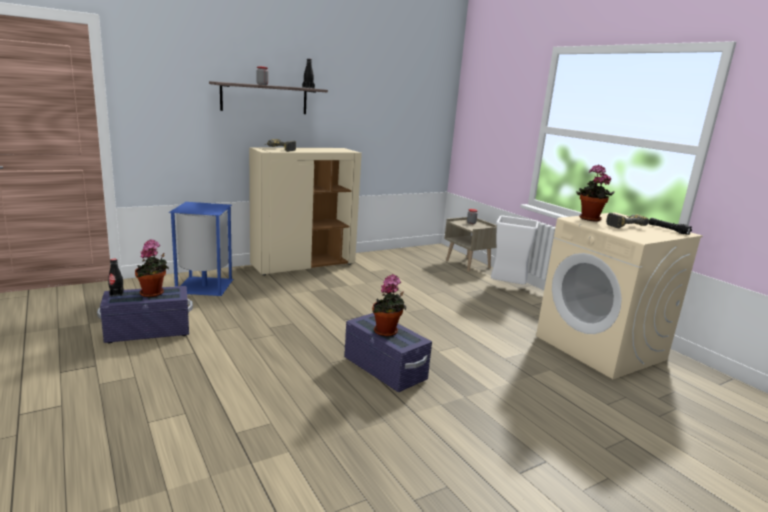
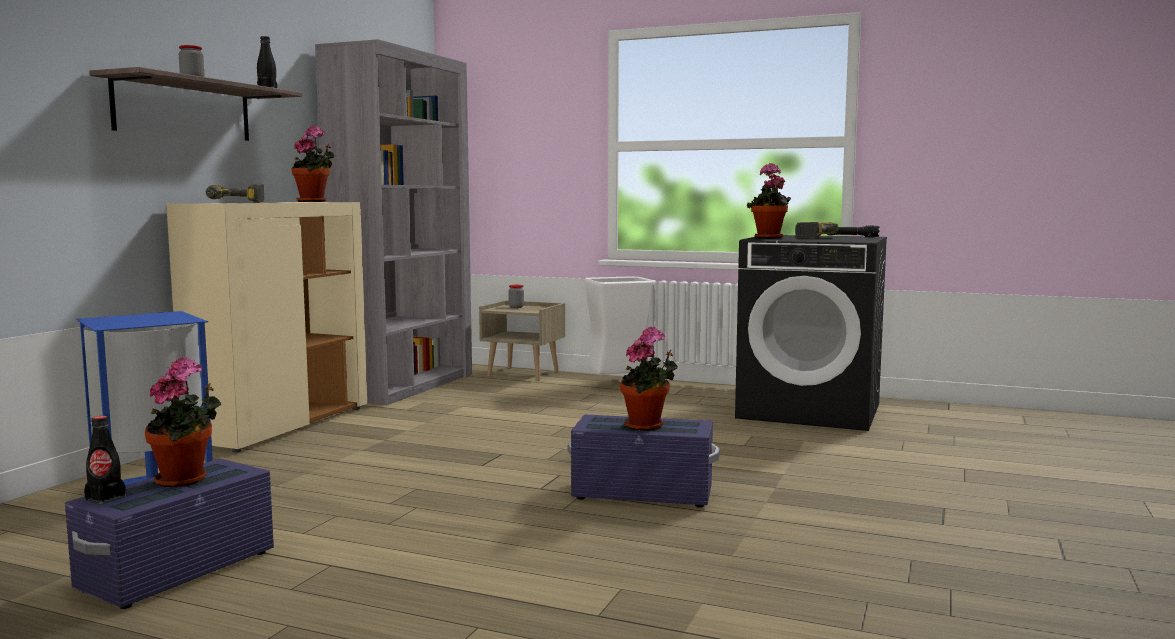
camera: 35 degrees left, 10 degrees down
beige washing machine [536,212,703,379] -> black washing machine [735,235,887,431]
none -> potted plant [292,125,335,202]
none -> grey bookcase [315,39,472,405]

